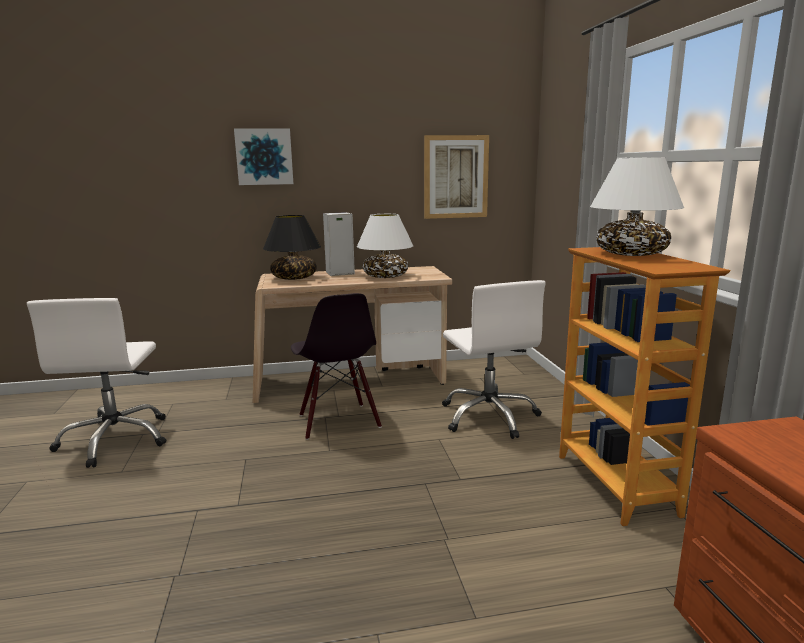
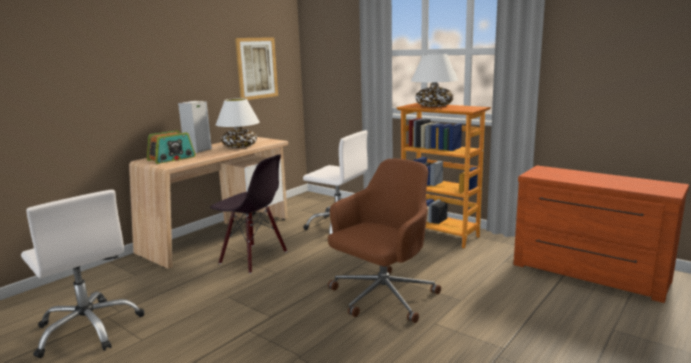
camera: 40 degrees left, 0 degrees up
picture [234,128,293,185] -> none
black table lamp [263,215,321,280] -> radio [147,130,196,164]
none -> brown office chair [328,159,441,323]

